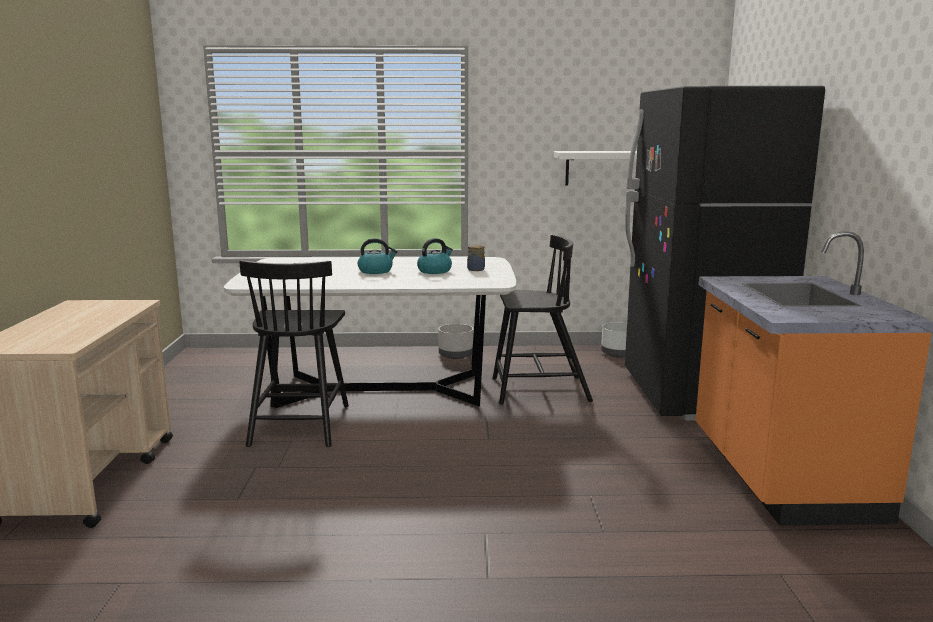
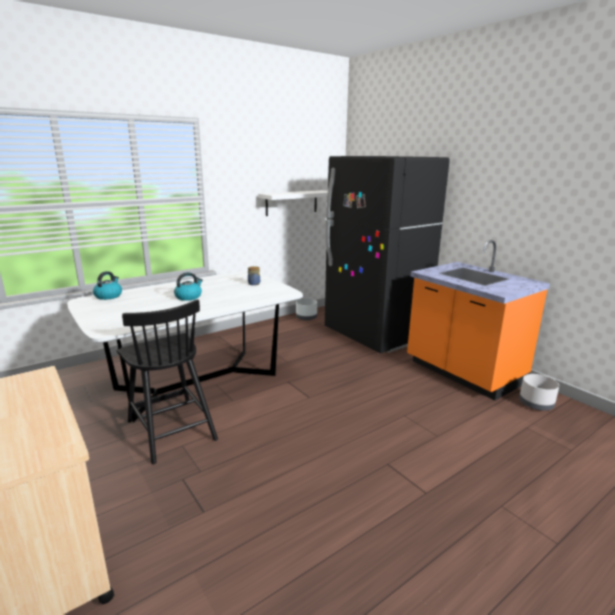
camera: 35 degrees left, 5 degrees up
kettle [417,238,453,274] -> kettle moved to [93,271,122,300]
grey planter [438,324,473,359] -> grey planter moved to [519,374,559,411]
black chair [493,235,593,405] -> none

